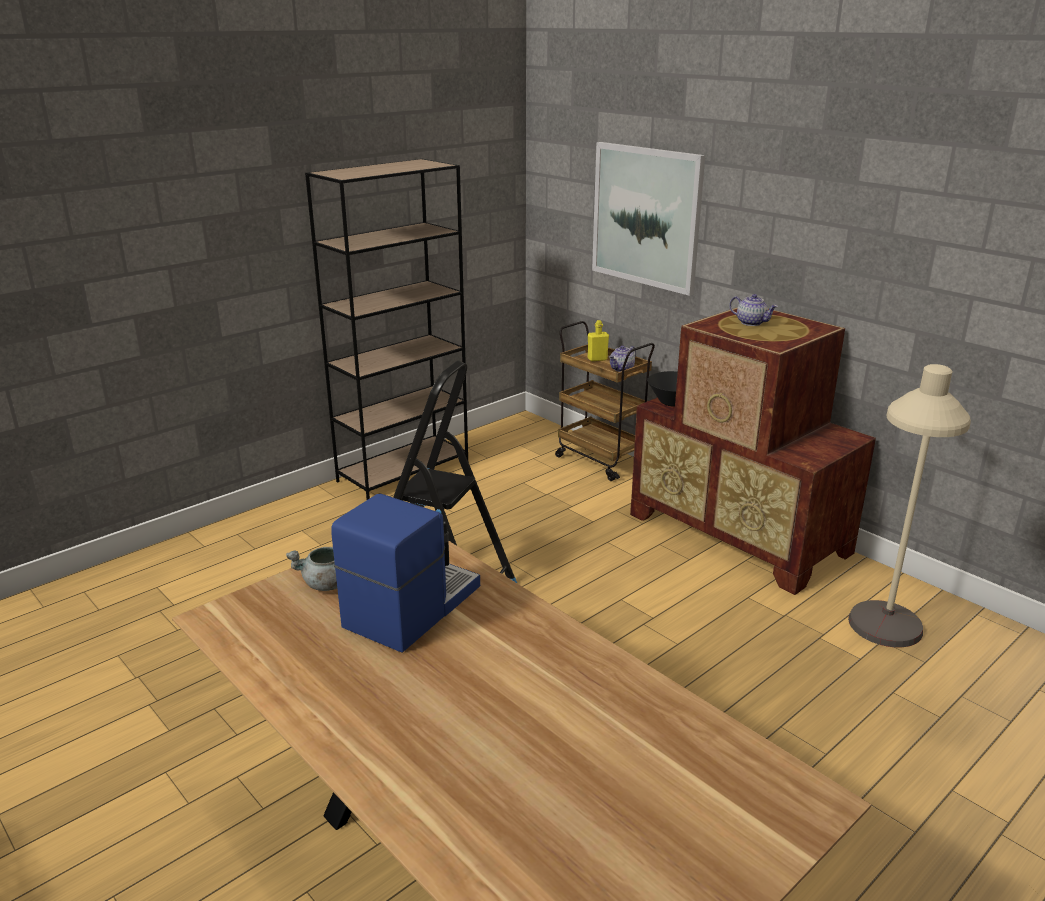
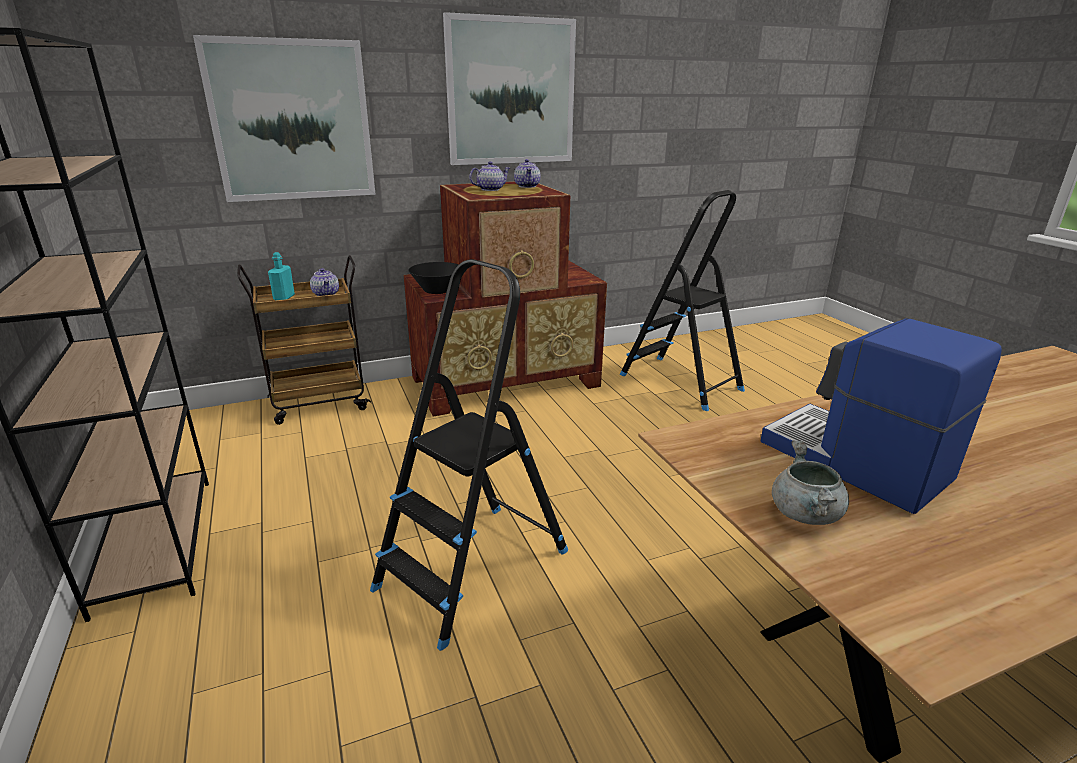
camera: 70 degrees left, 0 degrees up
yellow bottle [588,320,609,361] -> turquoise bottle [268,252,295,300]
beige floor lamp [848,364,971,647] -> black step ladder [620,190,745,411]
none -> picture [443,12,576,165]
none -> teapot [514,159,541,188]

